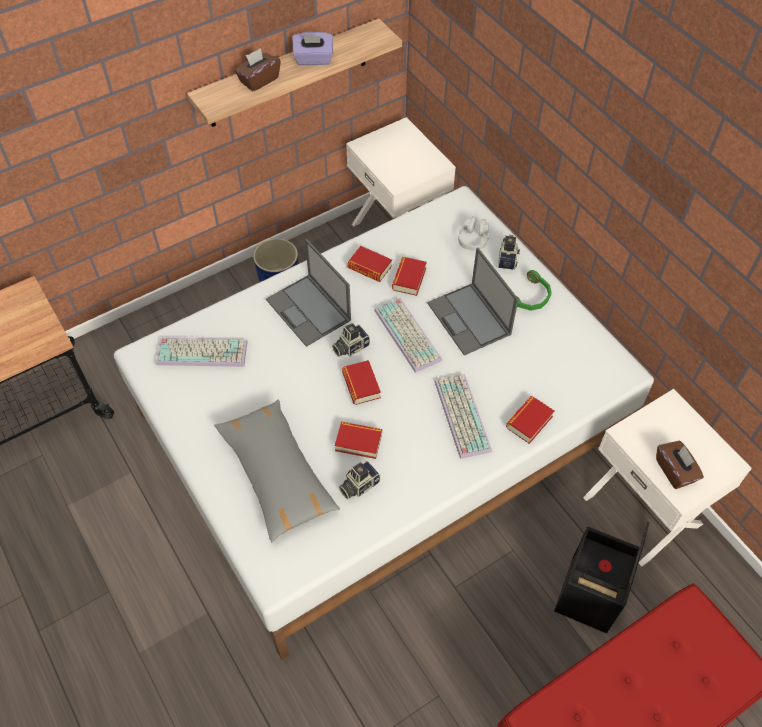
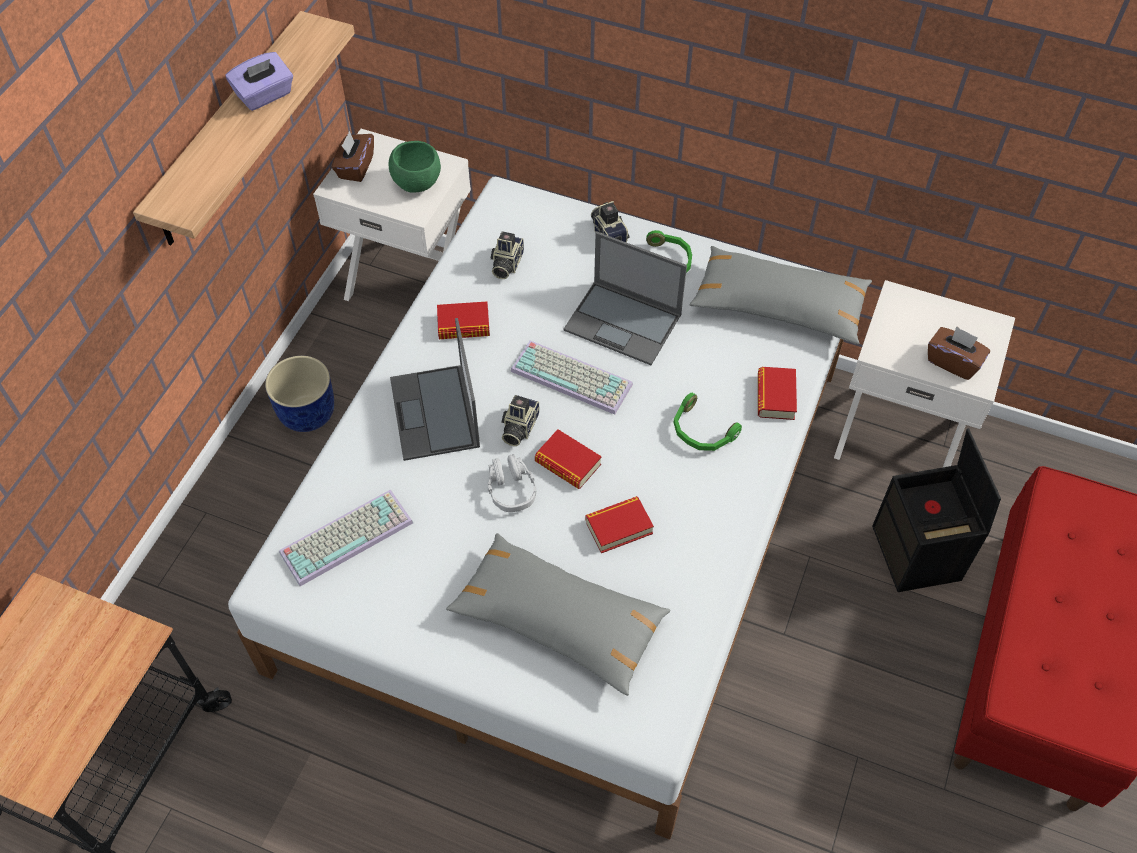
camera: 35 degrees left, 0 degrees up
brown tissue box [235,48,281,91] -> brown tissue box moved to [332,131,374,182]
laptop [266,239,351,347] -> laptop turned 60 degrees clockwise [390,318,480,461]
camera [339,461,380,499] -> camera moved to [490,231,524,279]
book [392,257,427,296] -> none
keyboard [435,374,492,459] -> green headphones [673,393,742,451]
grey headphones [458,216,489,251] -> grey headphones moved to [488,454,536,512]
none -> green bowl [389,141,441,192]
none -> grey pillow [690,246,872,344]

